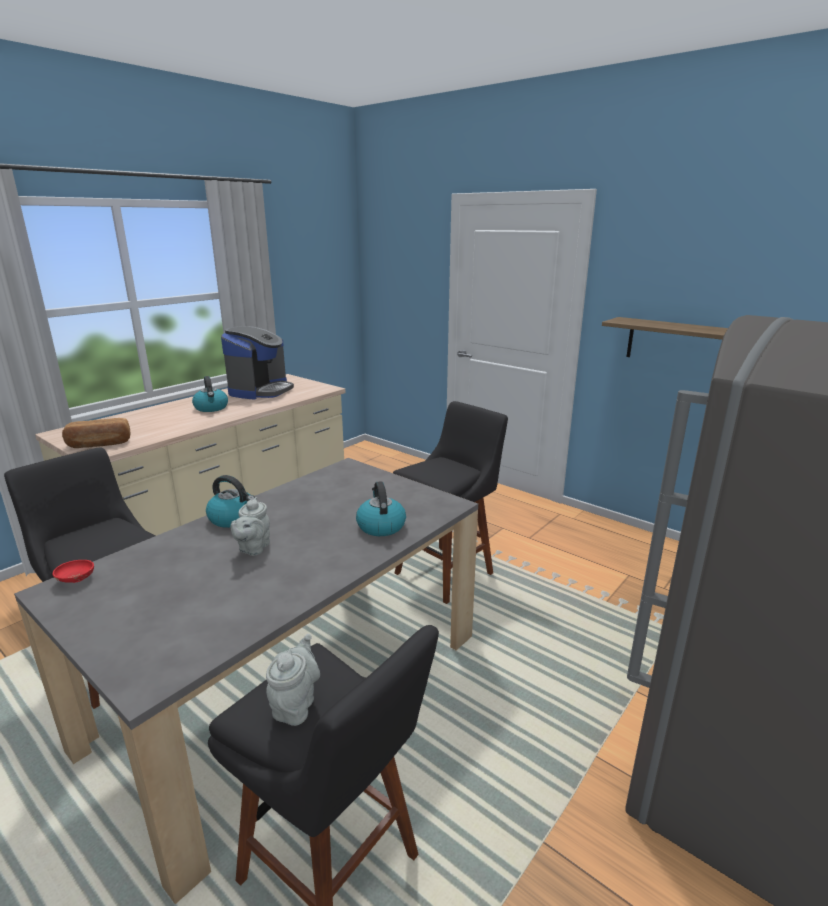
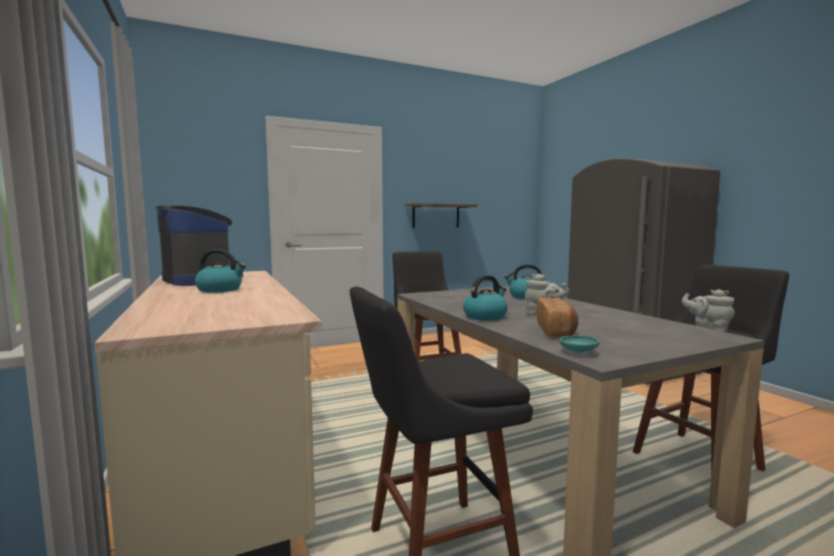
camera: 65 degrees left, 15 degrees down
red bowl [52,560,94,583] -> turquoise bowl [560,335,600,354]
bread [62,418,131,448] -> bread moved to [537,298,578,337]

